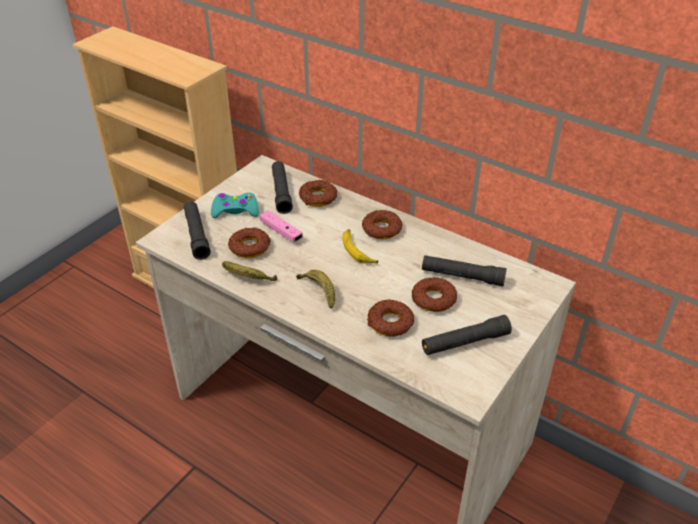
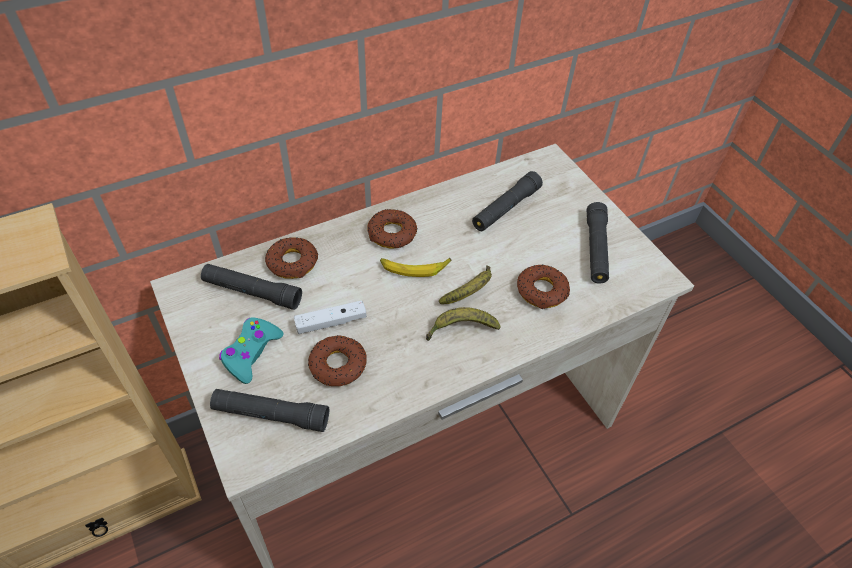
camera: 65 degrees left, 10 degrees up
banana [222,261,277,281] -> banana moved to [439,265,492,304]
pink game controller [260,210,303,242] -> white game controller [294,300,367,334]
donut [412,277,457,312] -> none

